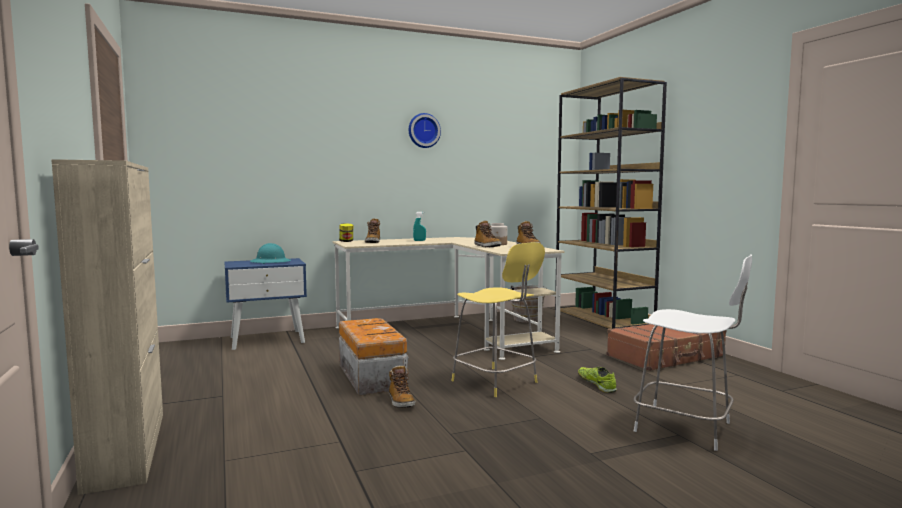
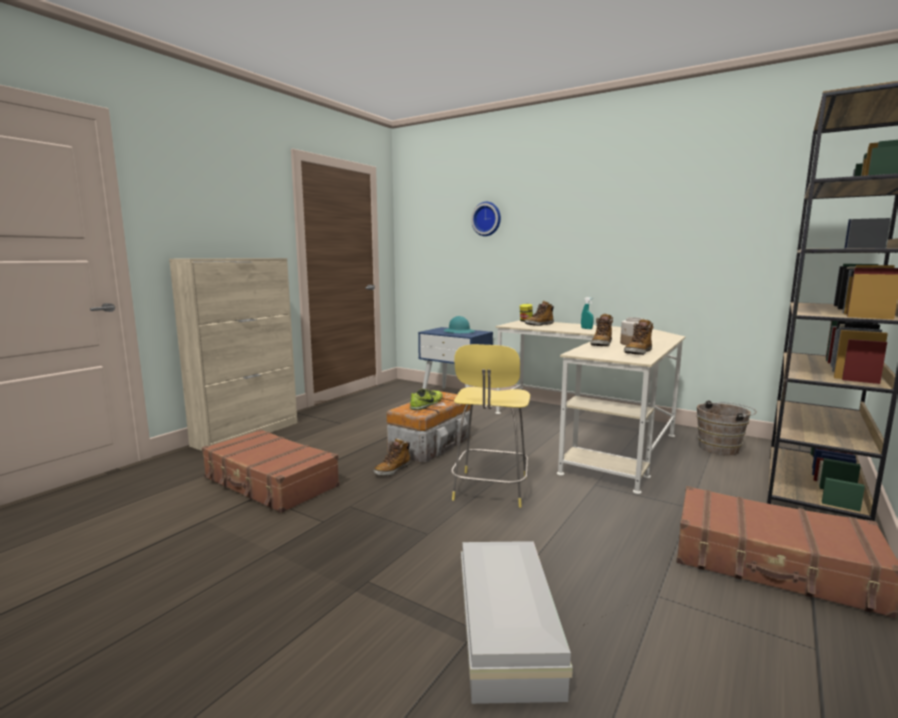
camera: 55 degrees right, 5 degrees up
wall clock [409,113,441,148] -> wall clock moved to [471,202,501,236]
shoe [578,367,617,393] -> shoe moved to [410,388,443,410]
white stool [634,254,752,451] -> white storage box [461,541,573,704]
none -> brown suitcase [202,429,340,513]

